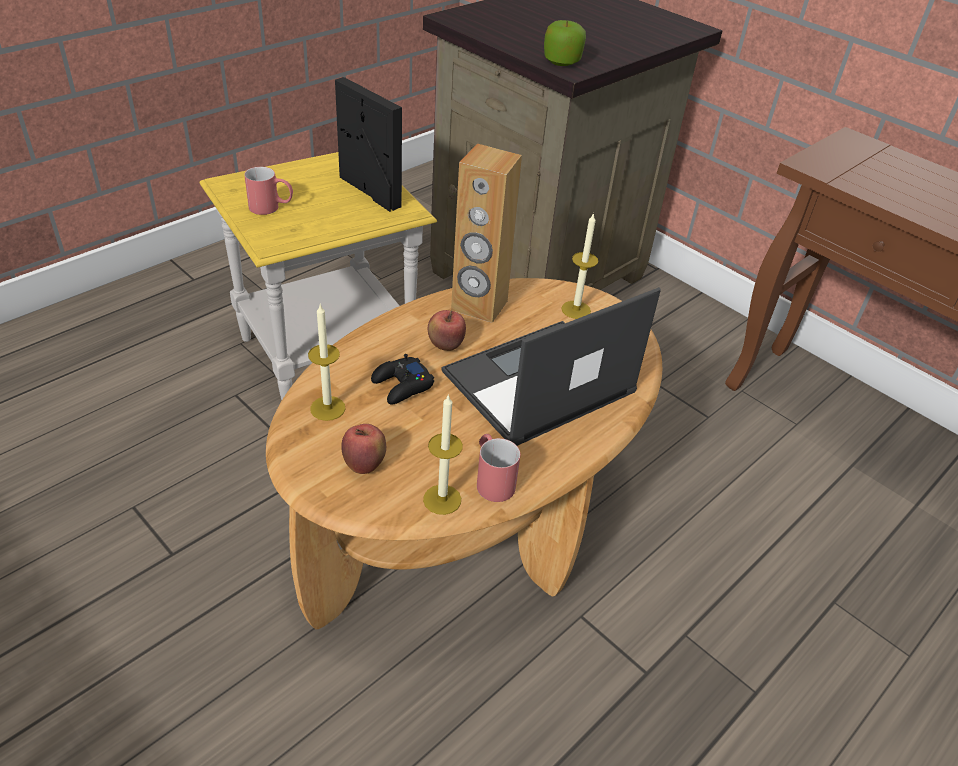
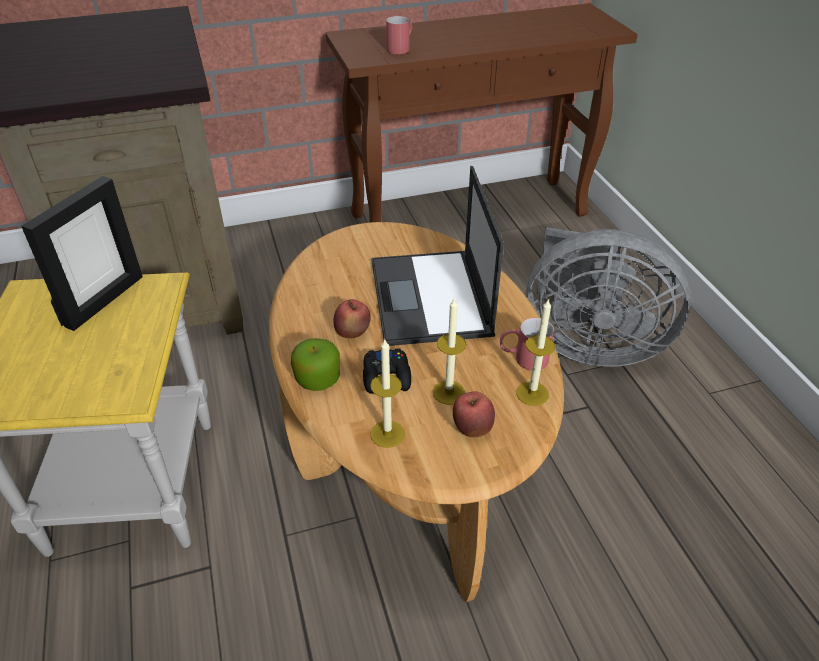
camera: 60 degrees left, 0 degrees up
red mug [244,167,293,215] -> red mug moved to [386,16,412,54]
picture frame [335,77,402,212] -> picture frame turned 135 degrees clockwise [21,176,143,331]
brown speaker [451,144,522,323] -> none
apple [544,20,586,66] -> apple moved to [291,338,340,391]
candle [561,213,598,319] -> candle moved to [433,299,466,405]
none -> grey fan [526,228,690,367]

